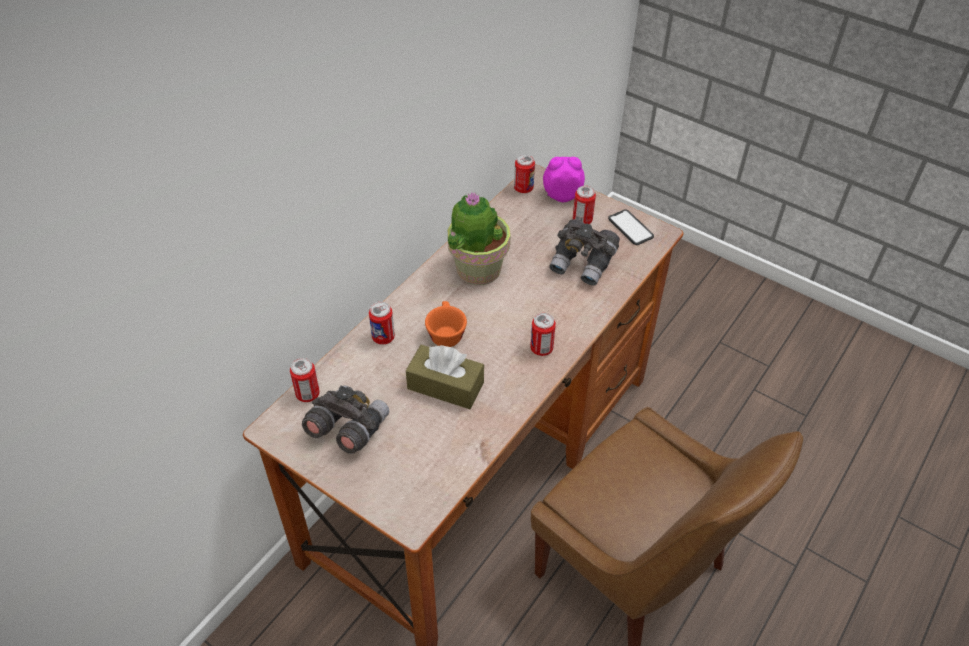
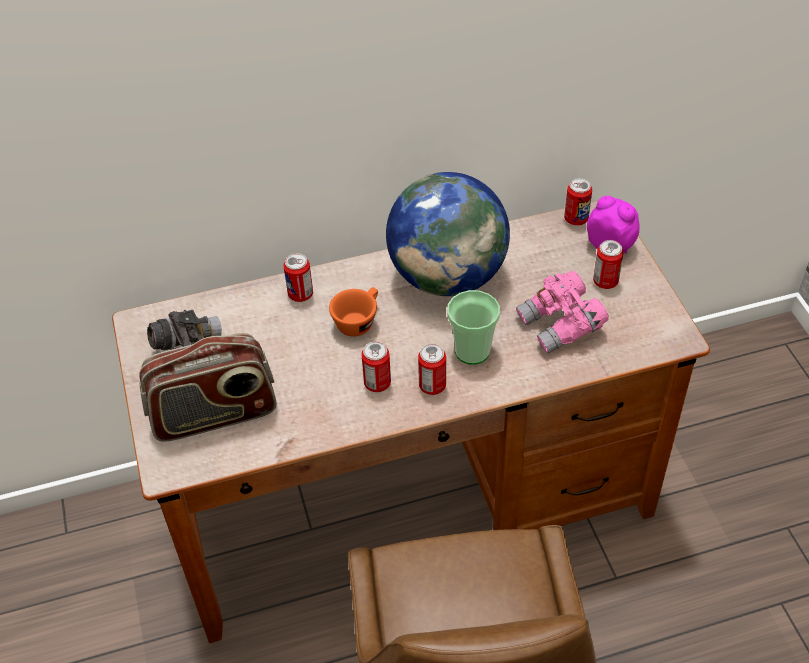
camera: 40 degrees right, 0 degrees up
can [290,358,320,402] -> can moved to [362,341,391,392]
brown tissue box [406,345,484,409] -> none
potted plant [448,192,510,285] -> globe [386,172,510,296]
grey binoculars [549,219,620,286] -> pink binoculars [516,271,609,354]
phone [608,209,654,245] -> none
none -> radio [139,333,277,442]
none -> cup [447,290,500,365]

